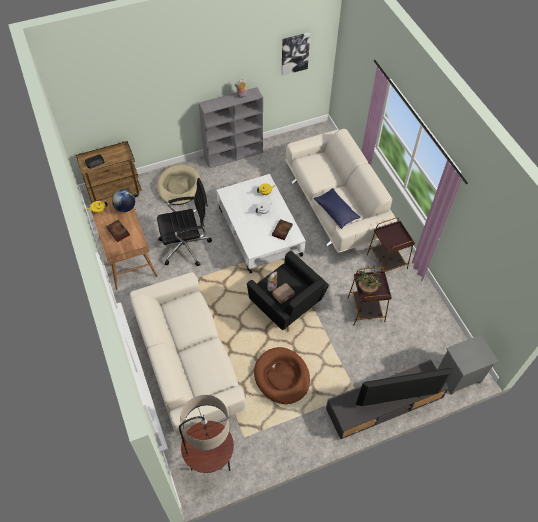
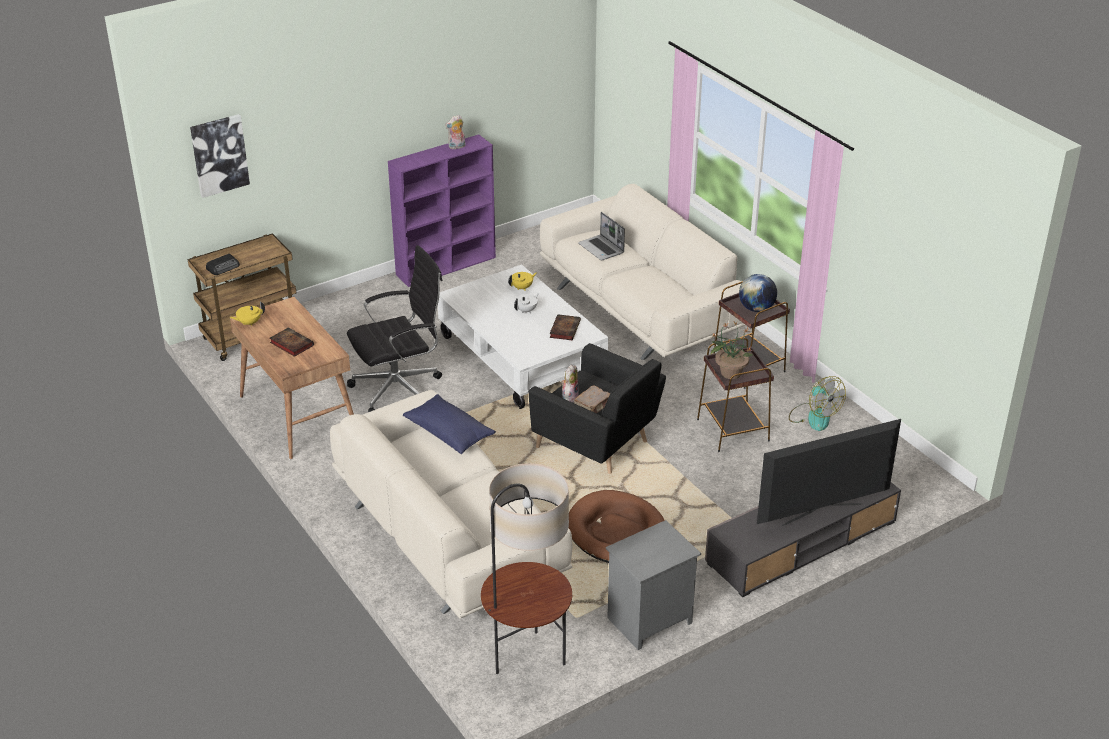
camera: 10 degrees left, 20 degrees down
globe [112,189,135,212] -> globe moved to [739,274,777,312]
beige dog bed [156,164,201,205] -> none
grey bookcase [199,87,263,168] -> purple bookcase [388,134,496,287]
picture [281,33,310,76] -> picture moved to [190,114,250,198]
blue pillow [314,188,361,229] -> blue pillow moved to [403,394,496,454]
grey nightstand [437,335,499,395] -> grey nightstand moved to [606,520,701,650]
none -> laptop [578,212,625,260]
none -> fan [789,376,846,431]

